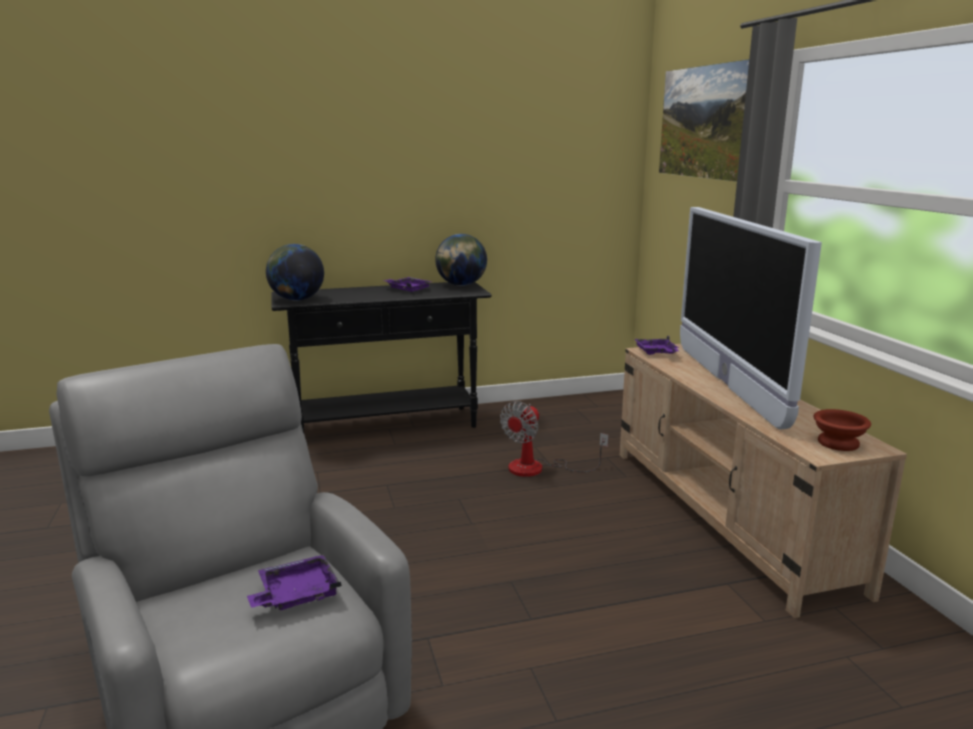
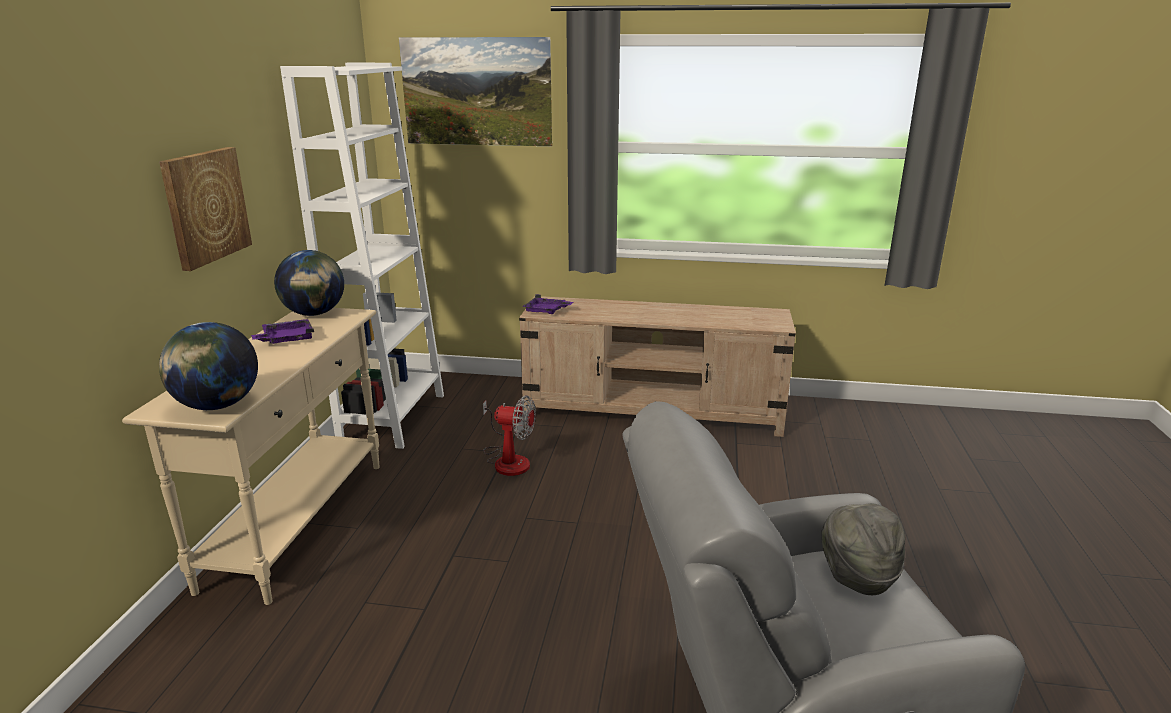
camera: 65 degrees left, 5 degrees up
purple tray [247,555,342,610] -> grey hat [821,503,905,595]
black console table [271,282,492,433] -> beige console table [122,308,380,605]
fan [500,401,609,477] -> fan turned 45 degrees counterclockwise [483,395,536,476]
television [680,207,822,430] -> none
brown bowl [814,409,871,451] -> none
none -> picture [159,147,252,271]
none -> white bookcase [280,63,444,449]

